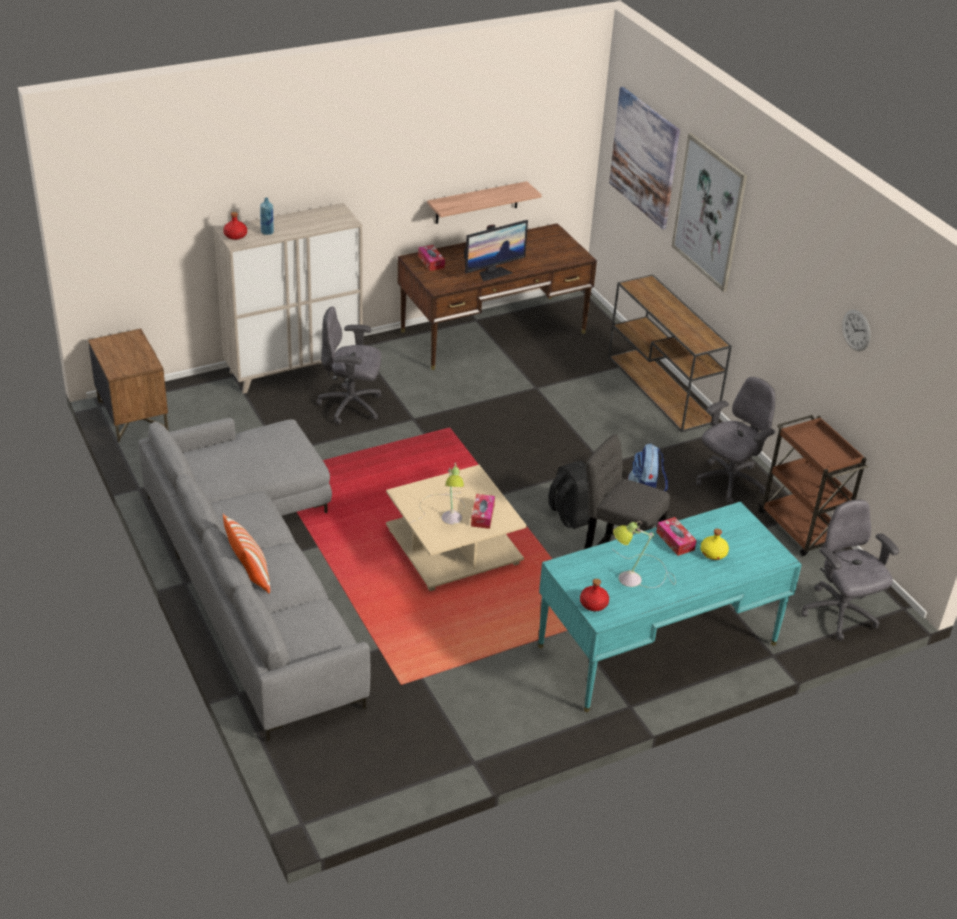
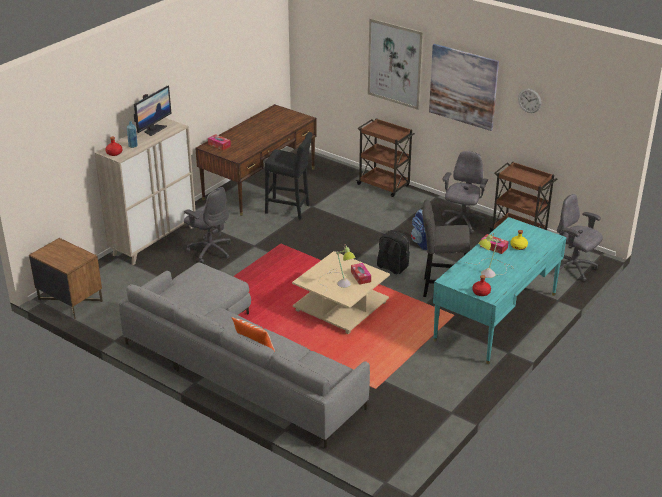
camera: 25 degrees left, 5 degrees down
grey office chair [317,307,381,425] -> grey office chair turned 120 degrees counterclockwise [184,187,231,263]
shelf [427,181,542,224] -> none
monitor [464,220,528,282] -> monitor moved to [134,85,172,136]
brown console table [608,275,732,433] -> brown cart [356,118,415,197]
picture [609,87,680,229] -> picture moved to [429,44,499,131]
none -> black stool [265,132,313,220]

